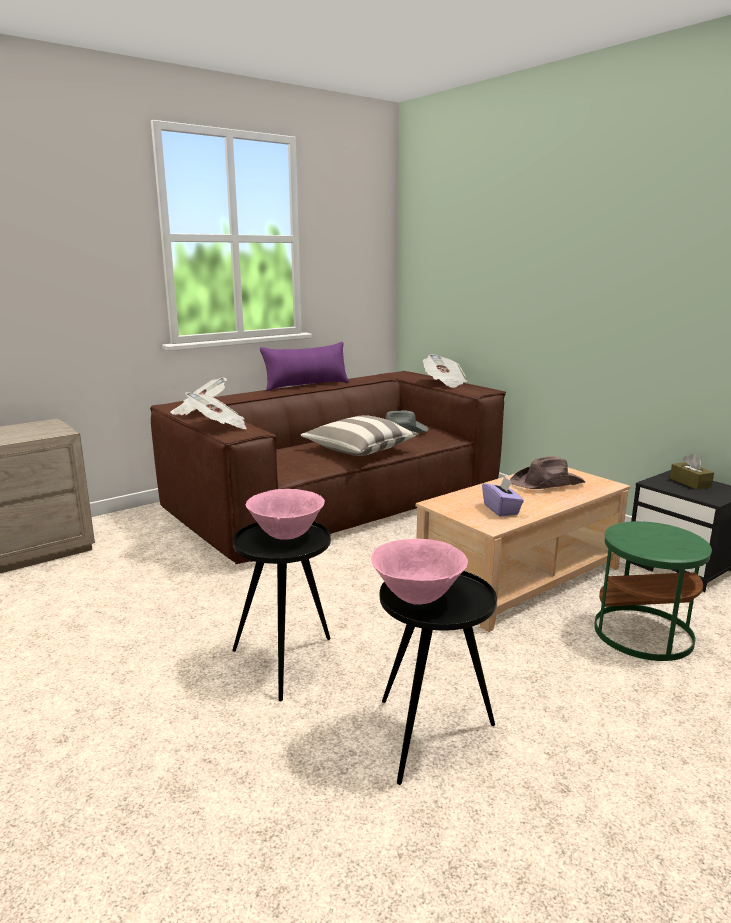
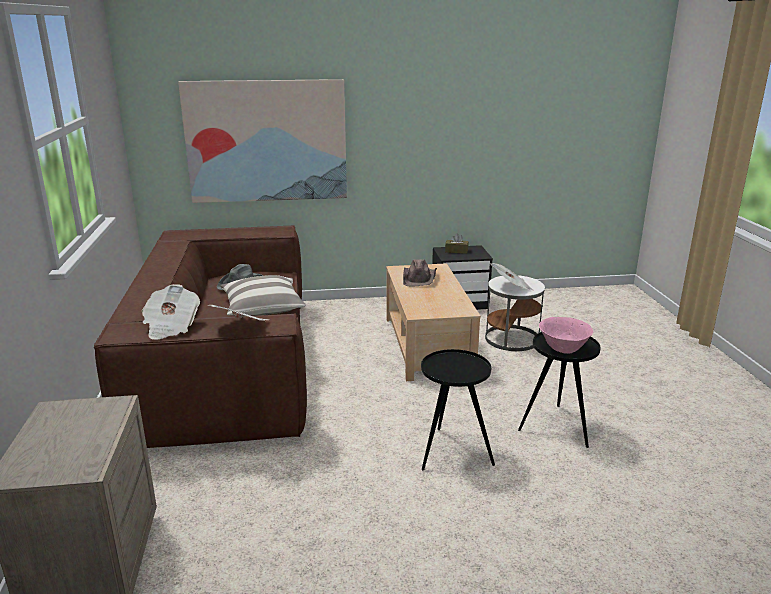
camera: 60 degrees left, 5 degrees up
pink bowl [246,489,325,540] -> none
purple pillow [260,342,349,391] -> none
newspaper [423,354,467,388] -> newspaper moved to [489,263,533,290]
purple tissue box [482,476,524,517] -> none
green side table [594,521,712,661] -> white side table [485,275,545,351]
none -> picture [178,79,347,203]

